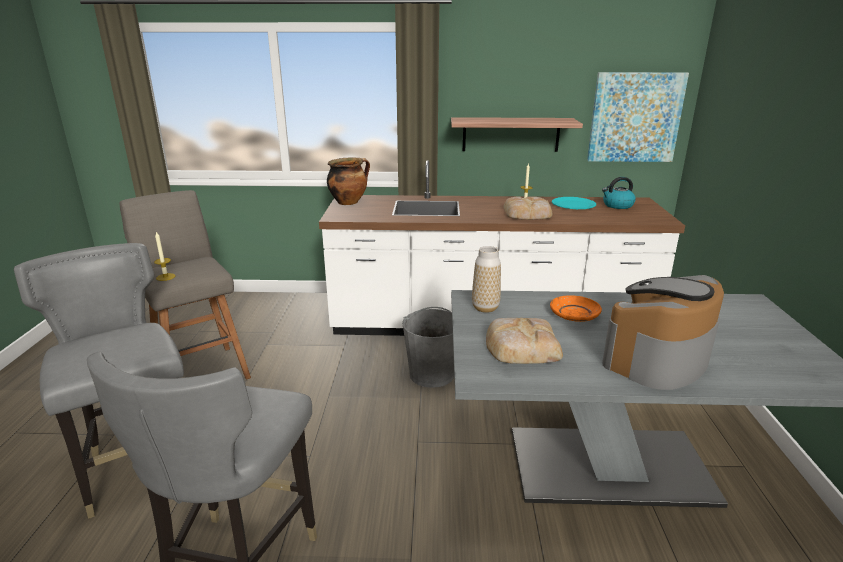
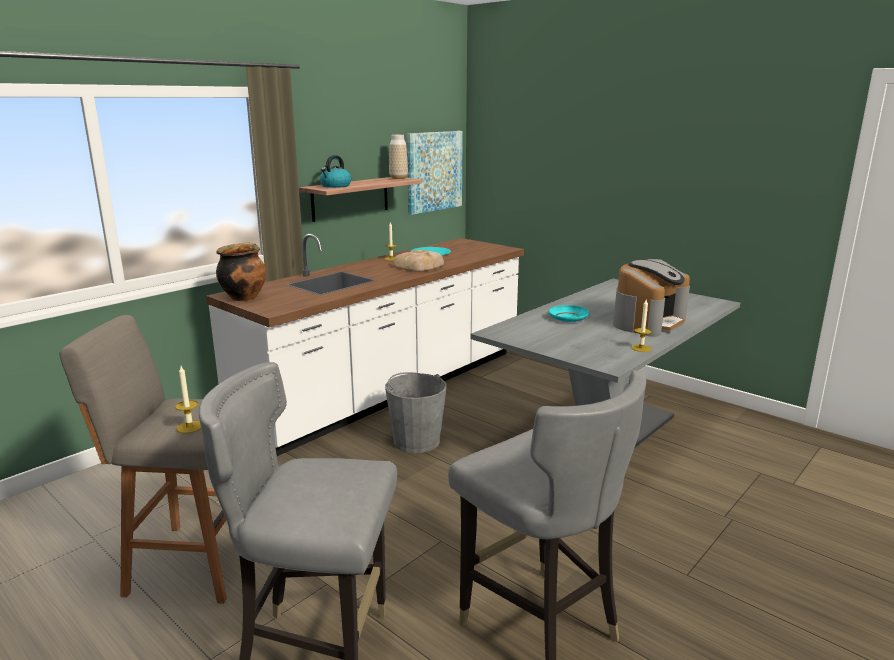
camera: 50 degrees left, 5 degrees down
vase [472,246,501,313] -> vase moved to [389,135,408,179]
bread [486,318,563,364] -> none
orange plate [550,295,602,322] -> turquoise plate [549,305,589,322]
kettle [602,177,636,209] -> kettle moved to [320,155,351,188]
coffee machine [602,275,724,390] -> coffee machine turned 135 degrees counterclockwise [613,259,690,337]
none -> candle [631,300,652,352]

